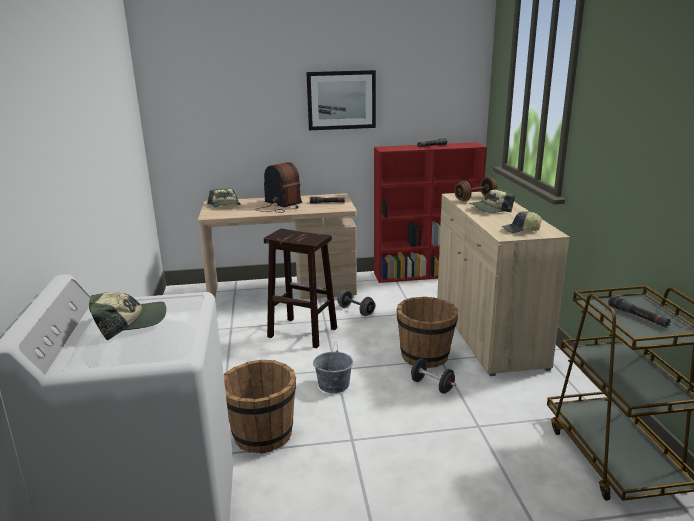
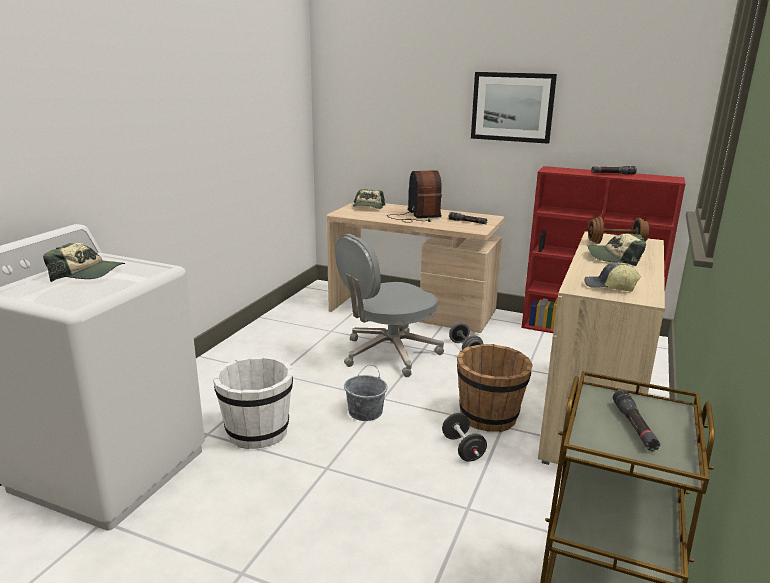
camera: 30 degrees right, 0 degrees up
brown bucket [224,360,296,454] -> white bucket [213,356,293,449]
brown stool [264,229,337,348] -> grey office chair [335,234,444,377]

